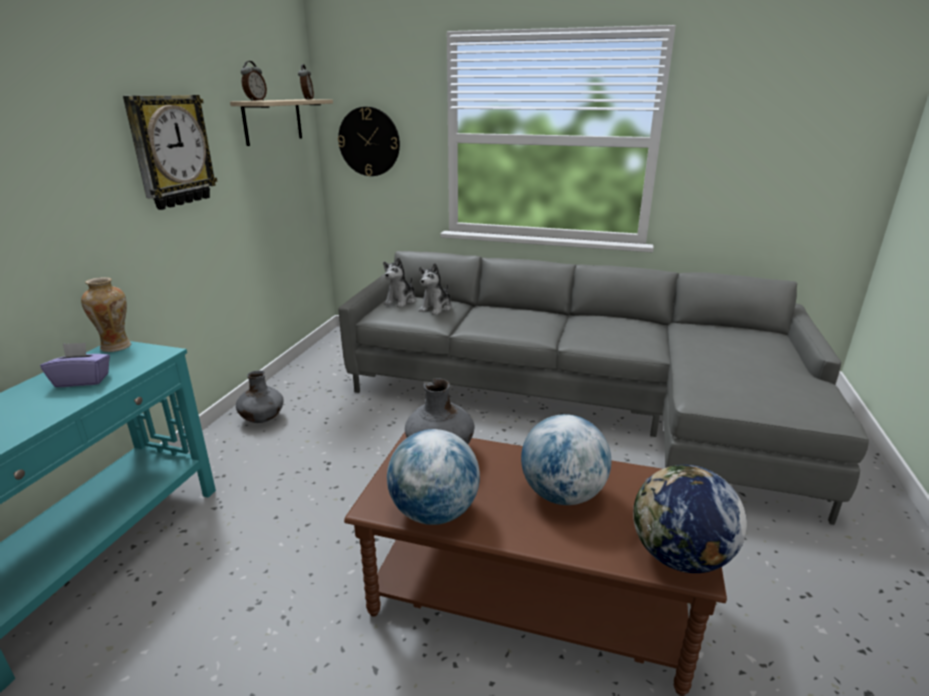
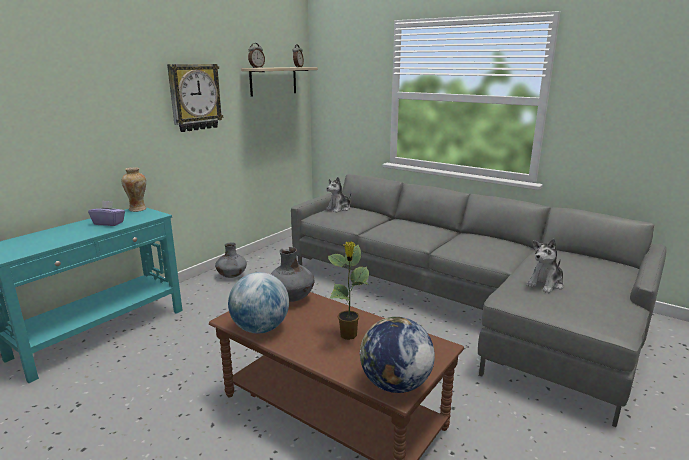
camera: 20 degrees right, 5 degrees down
wall clock [338,107,400,176] -> none
plush toy [419,263,452,315] -> plush toy moved to [527,239,564,293]
globe [521,414,611,505] -> potted plant [328,241,369,340]

